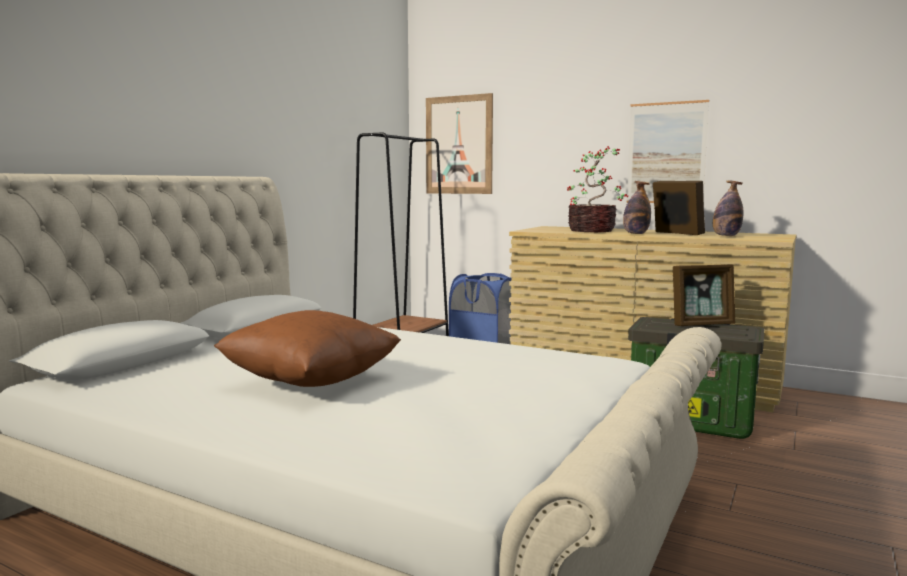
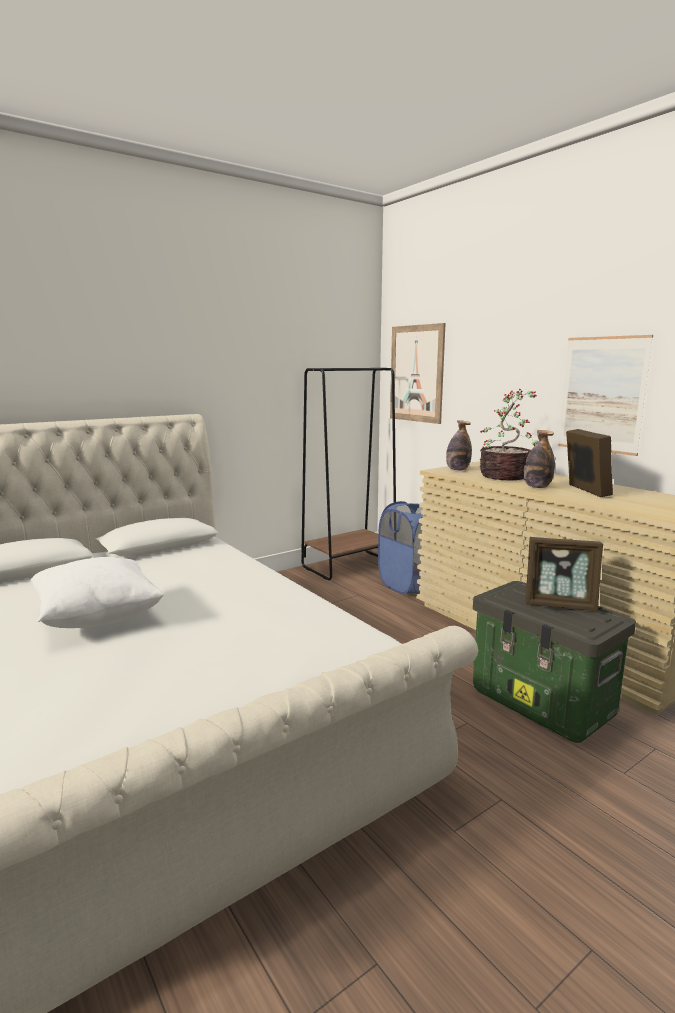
camera: 25 degrees right, 5 degrees up
brown pillow [214,310,401,387] -> white pillow [31,557,164,628]
bottle [713,180,743,236] -> bottle moved to [446,420,472,470]

